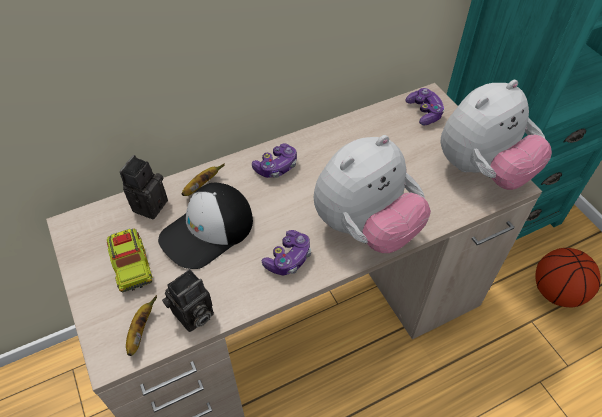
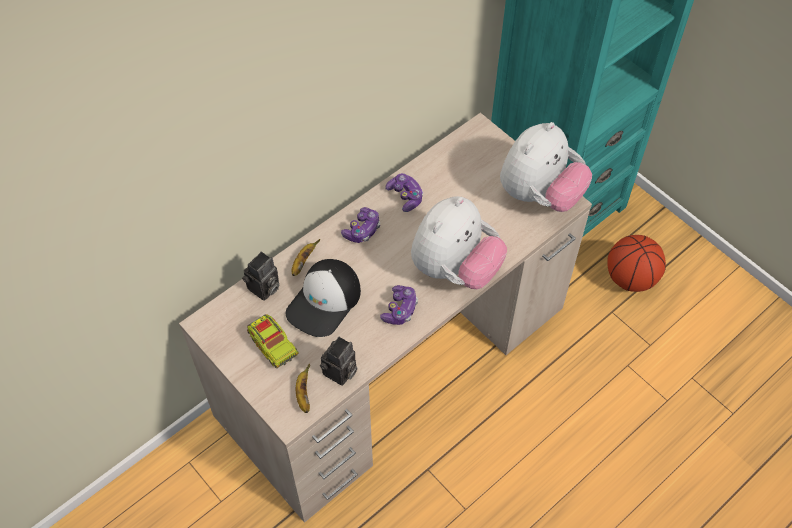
camera: 15 degrees left, 5 degrees up
camera [120,155,168,219] -> camera turned 150 degrees counterclockwise [242,252,279,301]
game controller [406,88,445,125] -> game controller moved to [385,173,423,212]

